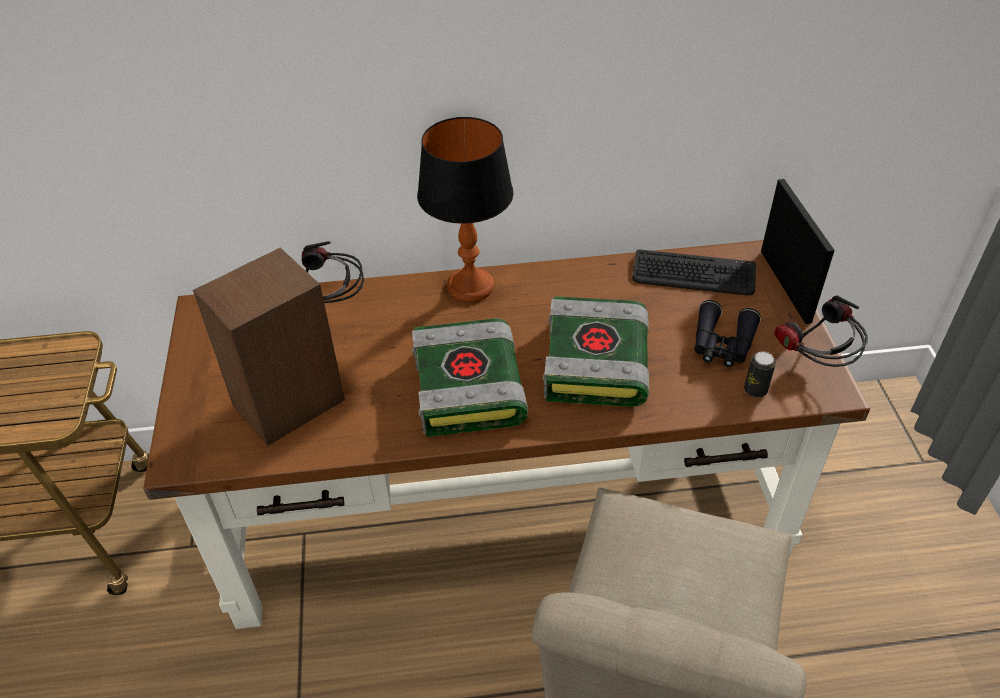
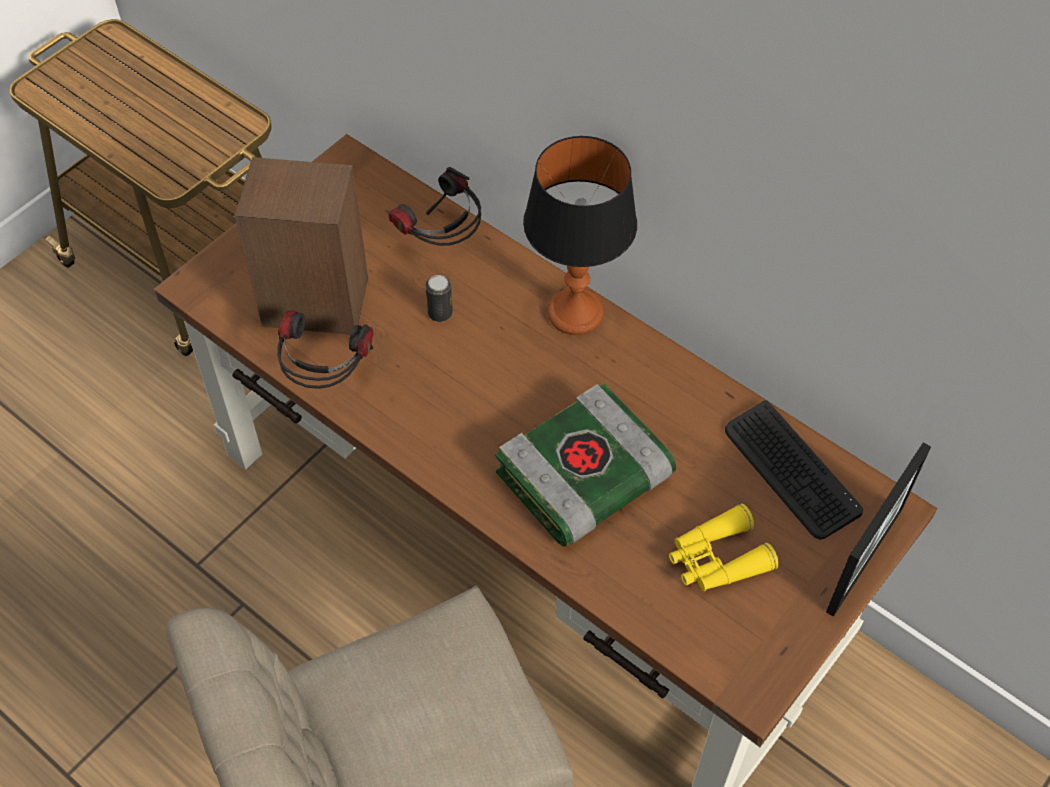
camera: 45 degrees right, 10 degrees up
book [412,319,528,437] -> none
black binoculars [694,300,761,367] -> yellow binoculars [669,504,779,591]
can [744,351,776,397] -> can moved to [426,275,453,322]
headphones [774,295,868,367] -> headphones moved to [277,310,373,389]

